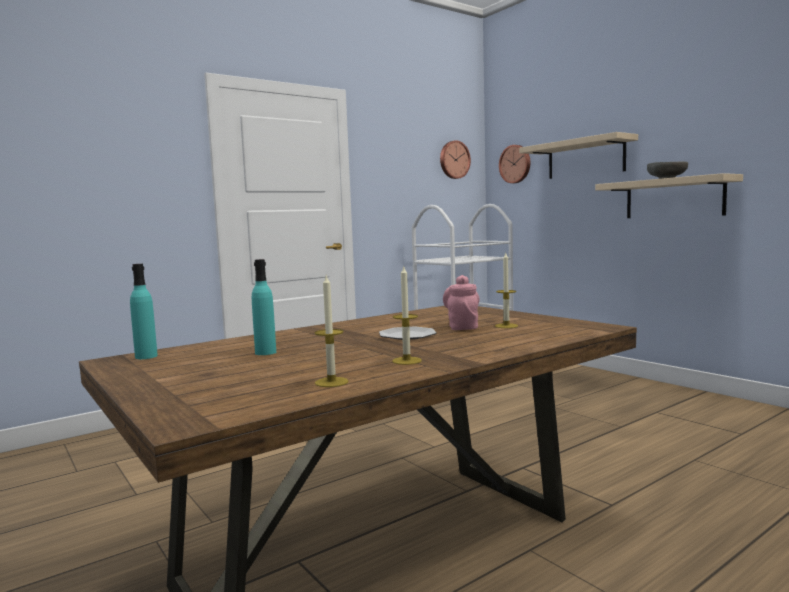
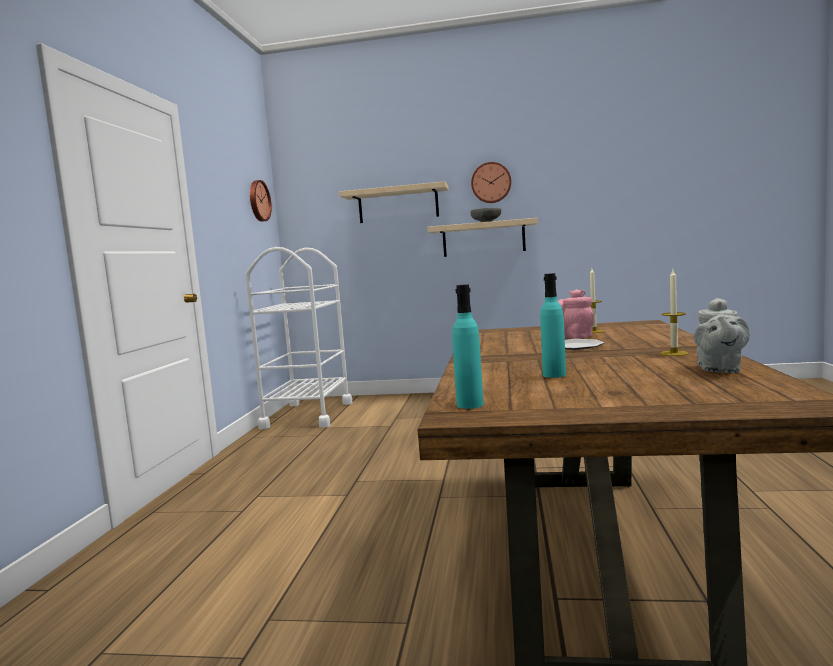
camera: 45 degrees left, 0 degrees up
candle [315,276,349,387] -> grey teapot [693,298,750,373]
wall clock [499,145,530,183] -> wall clock moved to [471,162,511,203]

